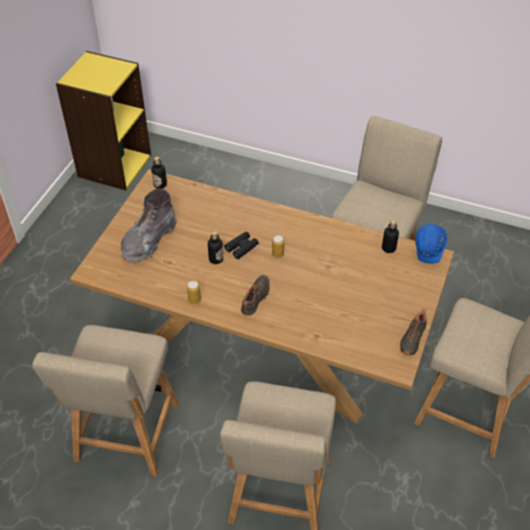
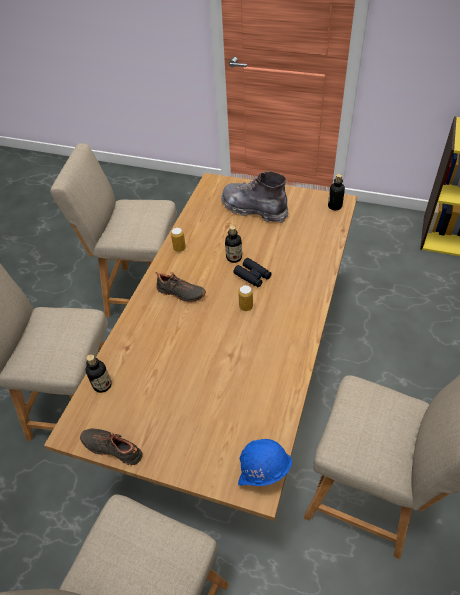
camera: 90 degrees right, 0 degrees up
bottle [382,220,399,253] -> bottle moved to [85,354,112,393]

